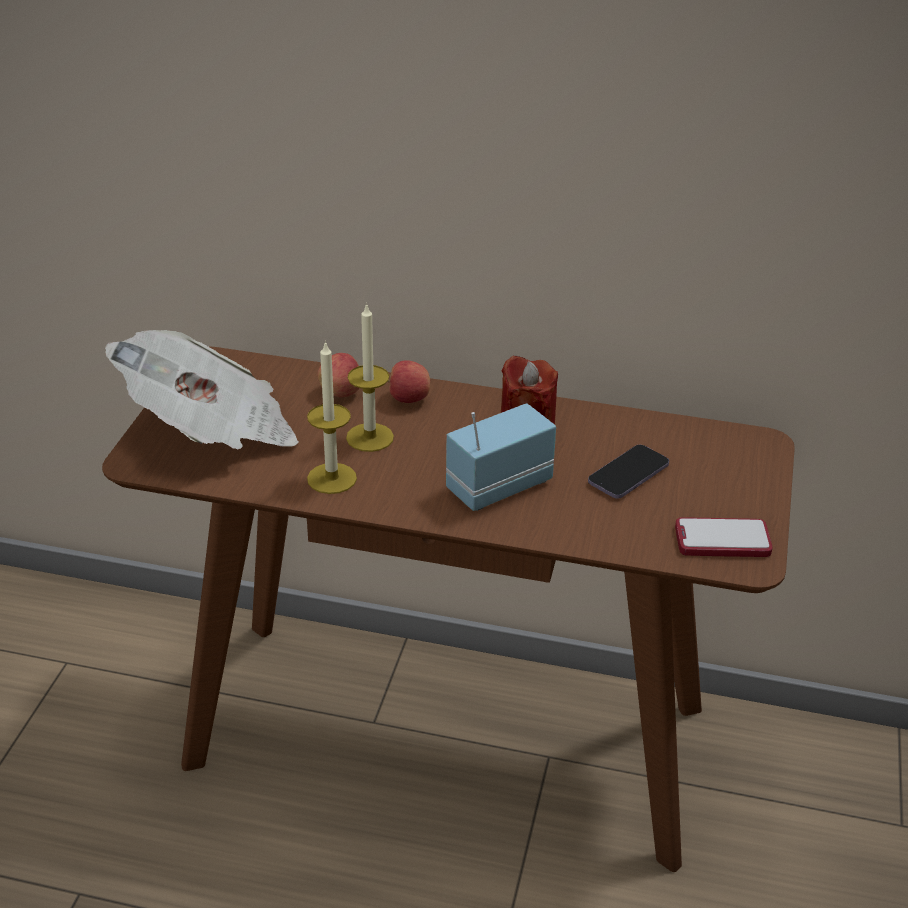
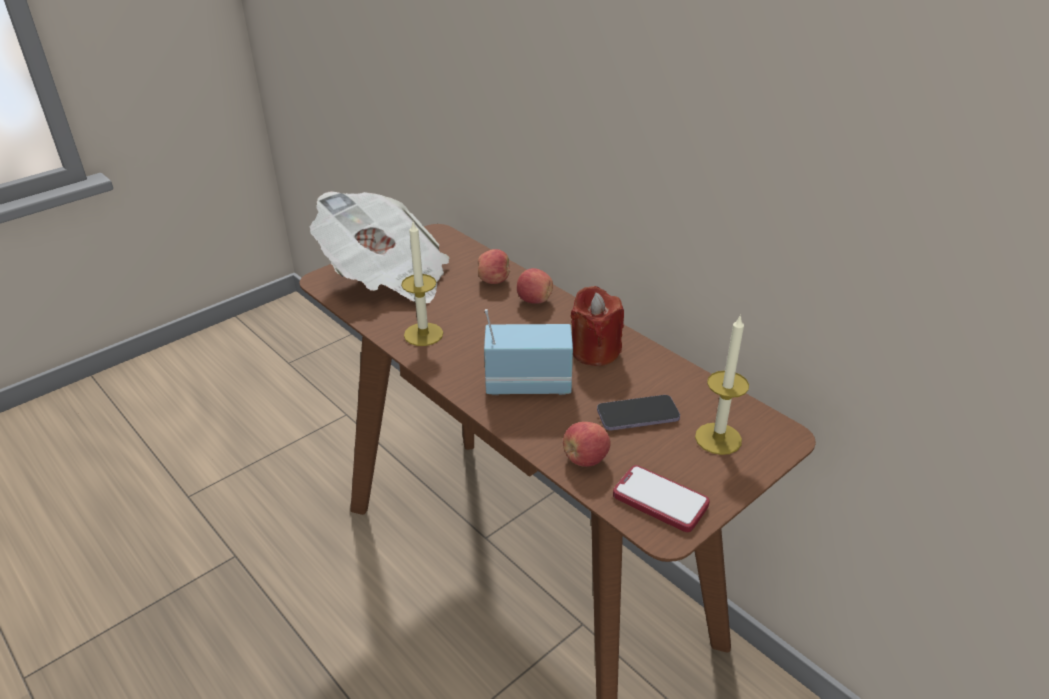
camera: 35 degrees right, 0 degrees up
candle [346,303,394,452] -> candle moved to [695,314,749,455]
none -> apple [563,422,611,467]

